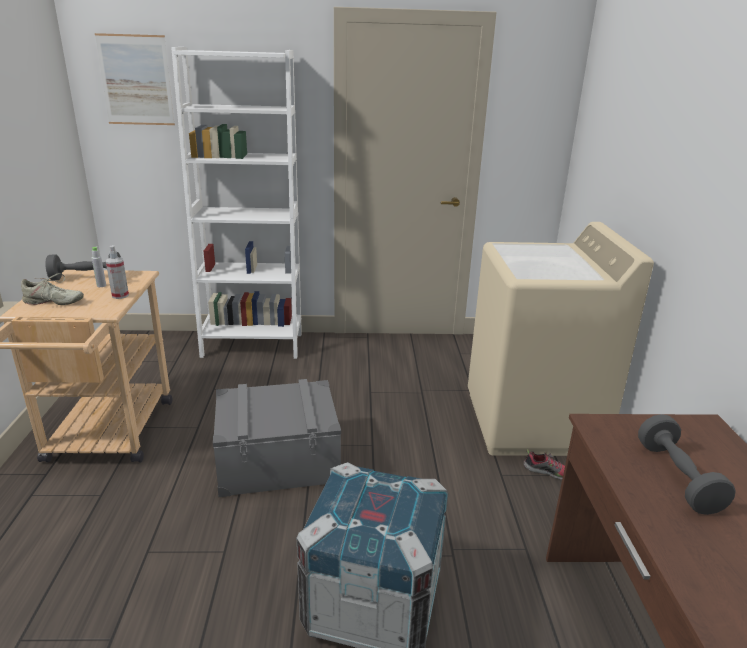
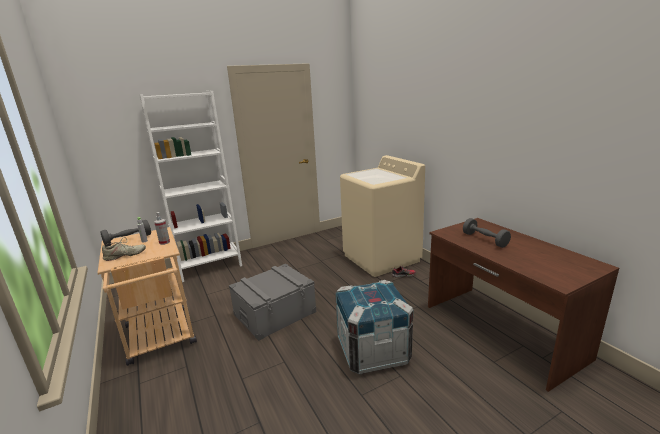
camera: 25 degrees left, 5 degrees down
picture [95,33,175,125] -> none

